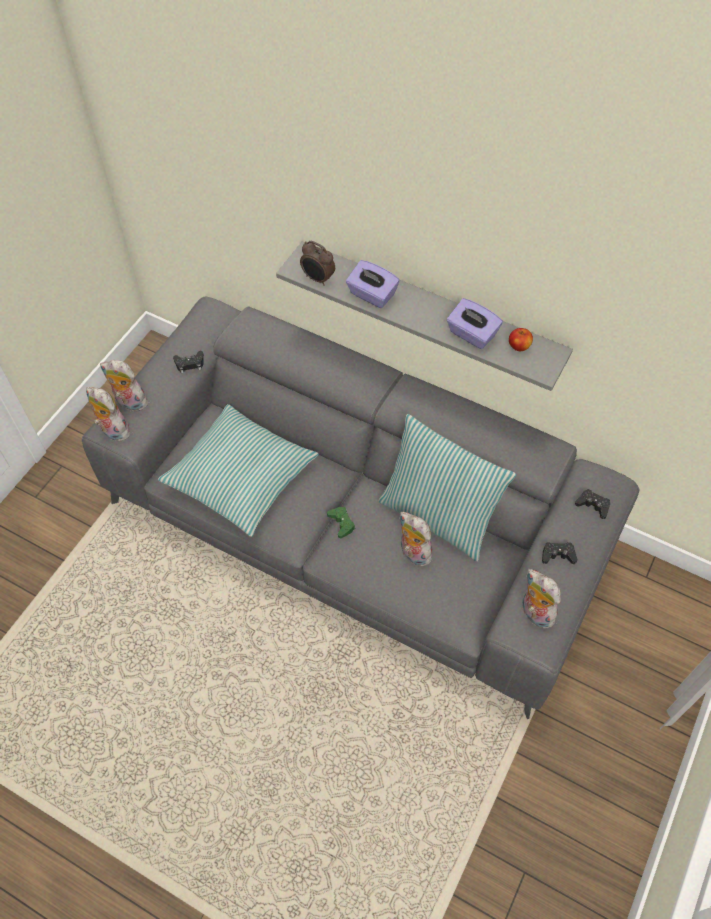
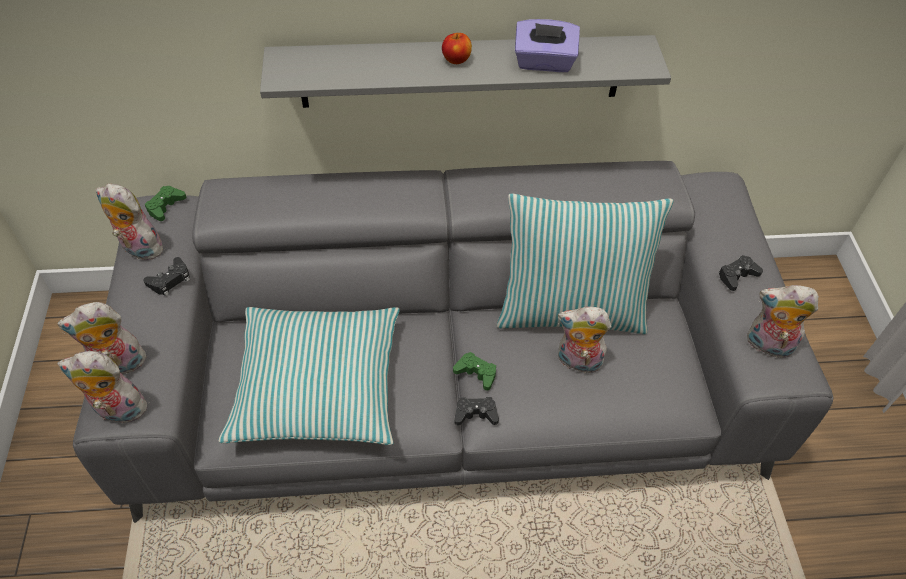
camera: 35 degrees left, 5 degrees down
alarm clock [300,241,335,286] -> none
purple tissue box [346,260,400,308] -> none
apple [509,328,533,351] -> apple moved to [442,33,472,64]
black game controller [575,489,610,519] -> black game controller moved to [454,397,499,425]
none -> plush toy [96,184,163,260]
none -> green game controller [145,186,186,221]

